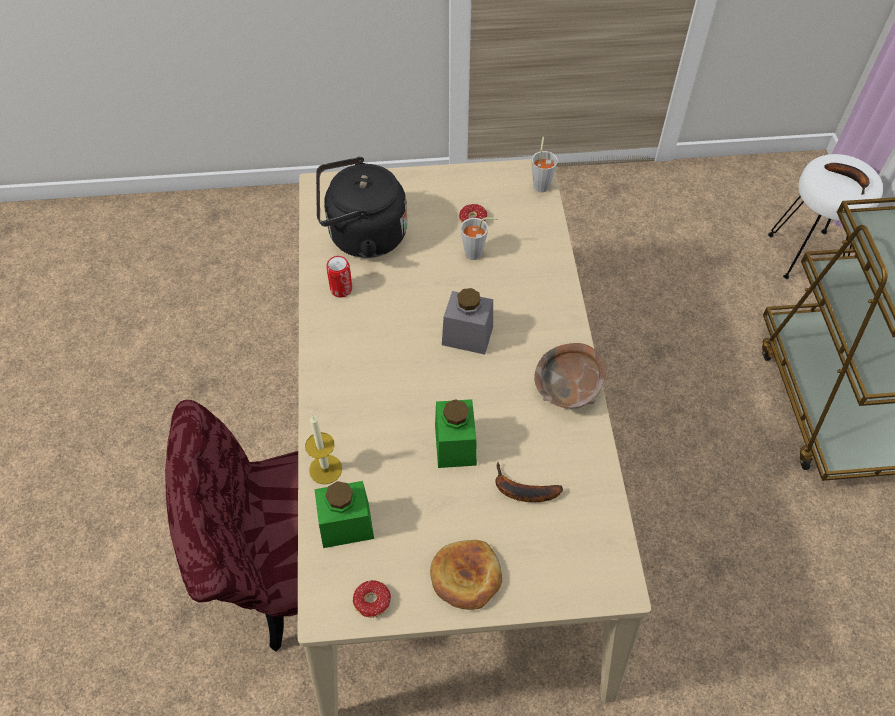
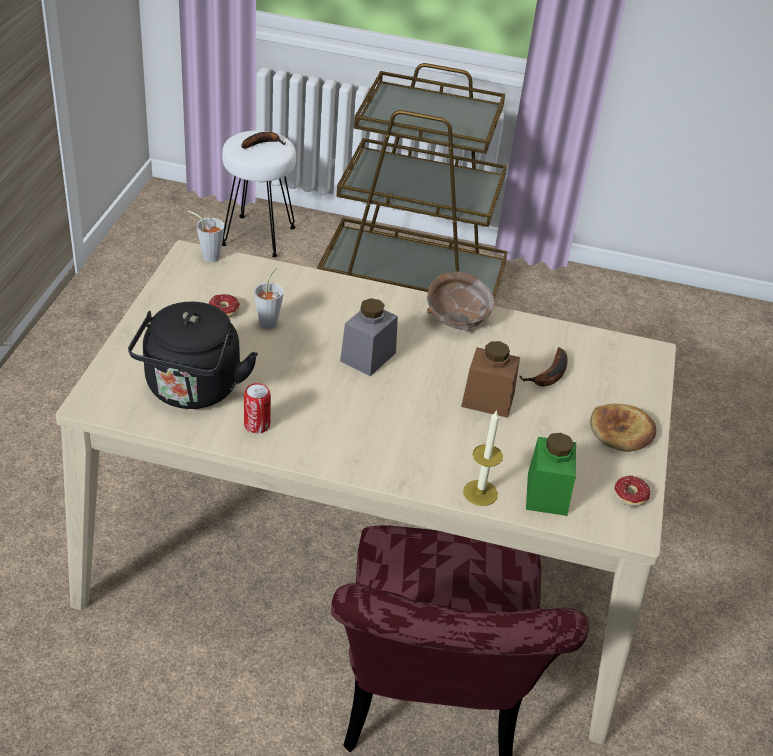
camera: 75 degrees left, 15 degrees down
green jar [435,399,477,468] -> brown jar [461,341,520,418]

